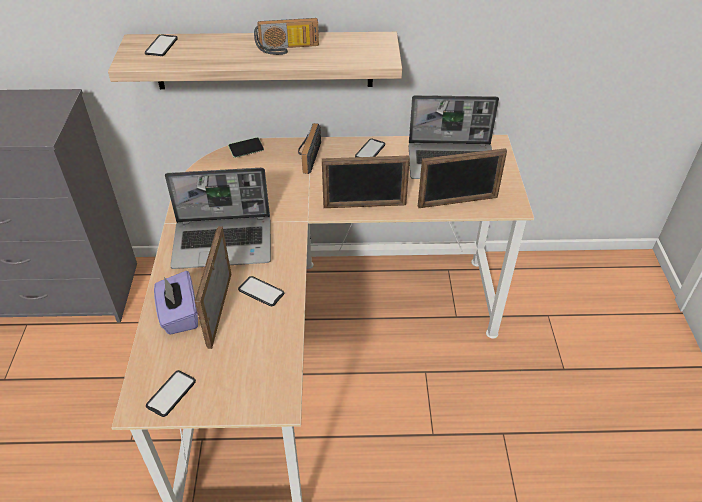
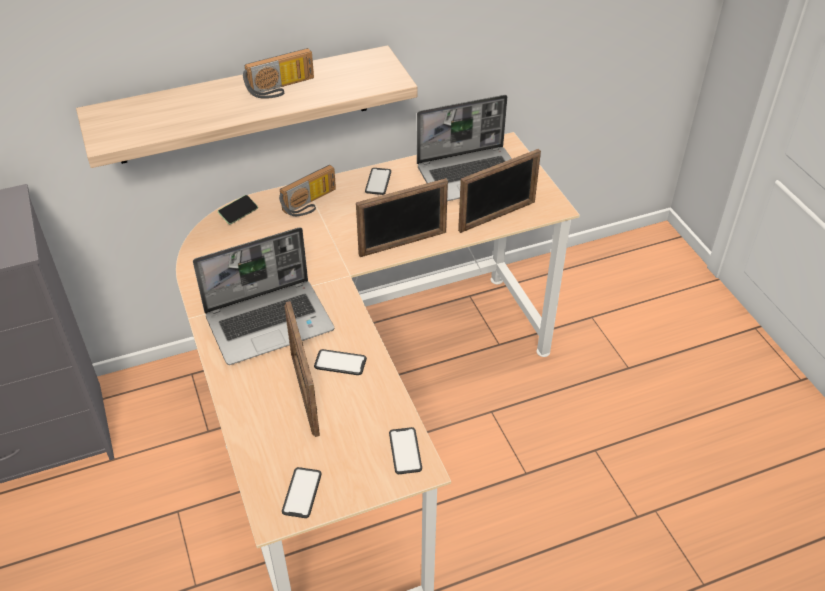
camera: 20 degrees left, 0 degrees up
phone [145,34,178,56] -> phone moved to [389,427,422,474]
purple tissue box [154,271,198,335] -> none
radio [298,123,321,174] -> radio turned 120 degrees counterclockwise [279,165,336,216]

